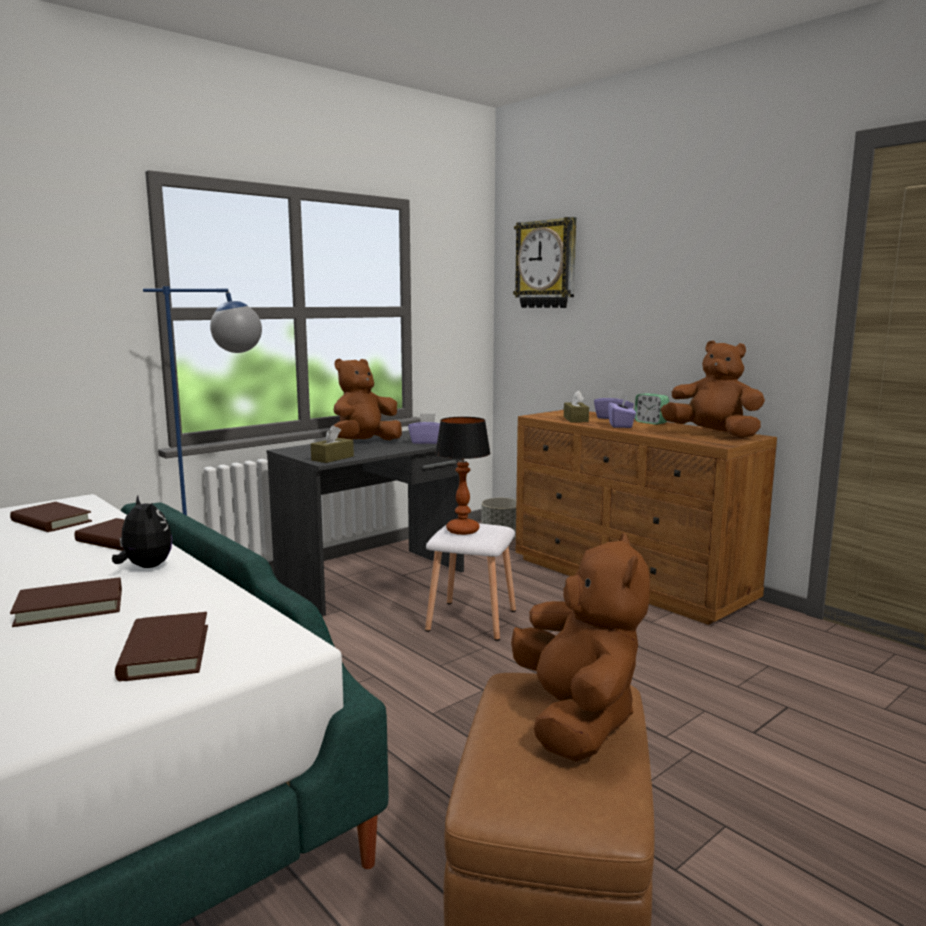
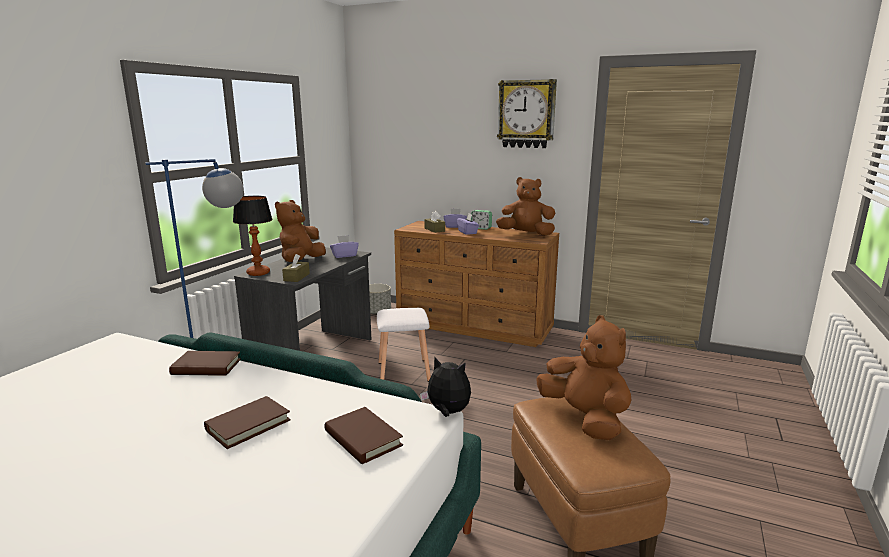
camera: 25 degrees left, 5 degrees up
brown book [10,502,92,532] -> none
plush toy [112,495,172,568] -> plush toy moved to [420,357,471,417]
table lamp [435,417,491,535] -> table lamp moved to [233,196,273,276]
wall clock [513,217,576,308] -> wall clock moved to [497,79,557,148]

